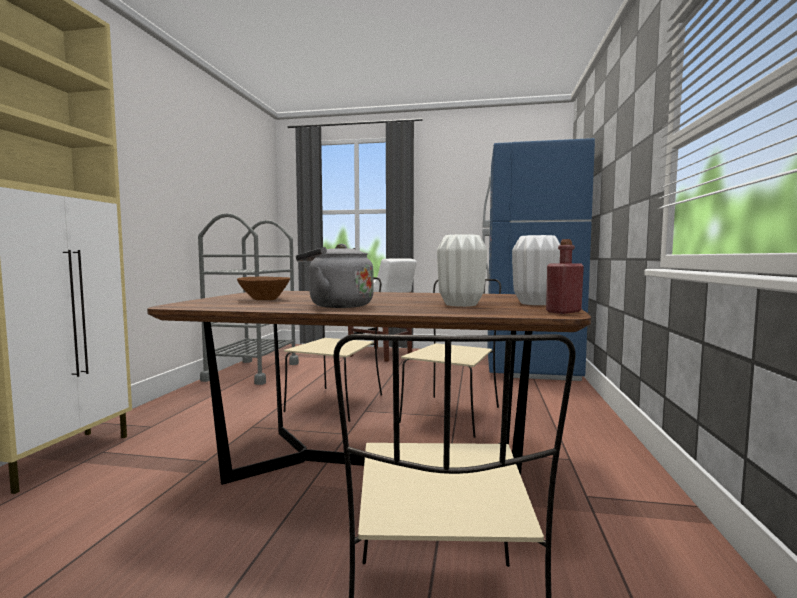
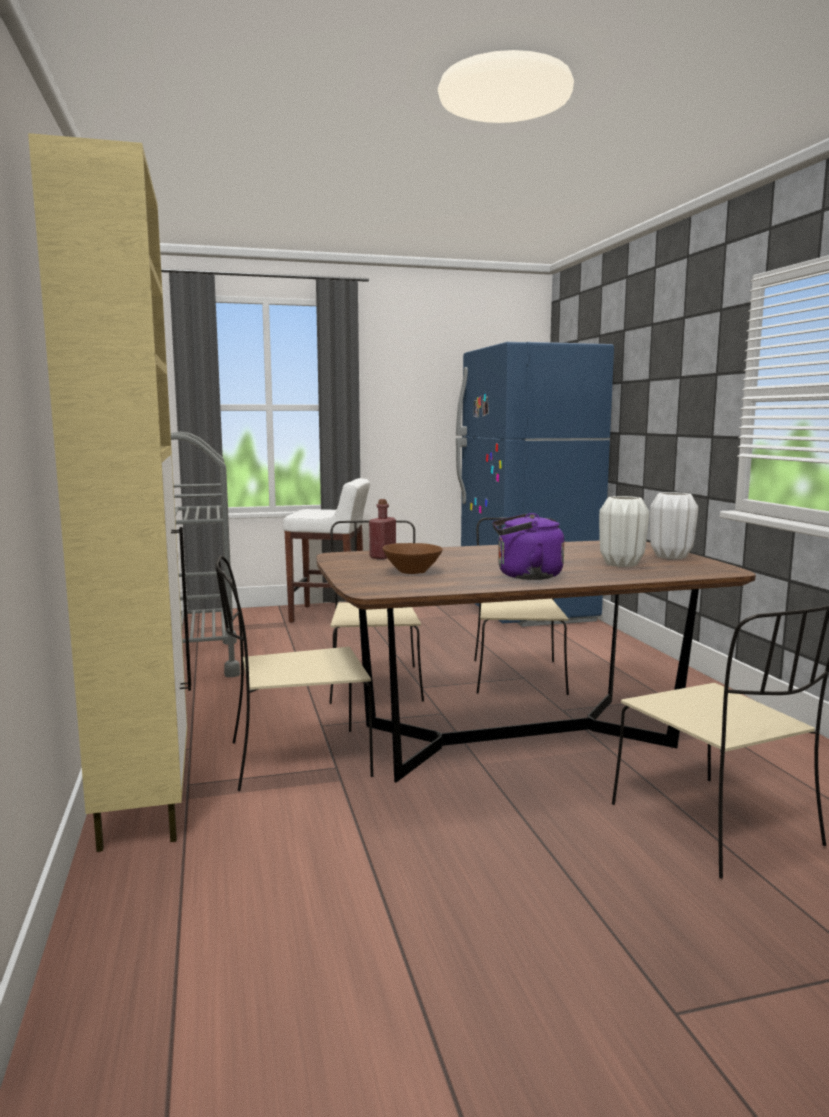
camera: 25 degrees left, 5 degrees up
grey kettle [296,244,374,308] -> purple kettle [492,513,564,580]
red bottle [546,239,584,314] -> red bottle moved to [369,499,396,559]
none -> beige chair [215,556,373,791]

